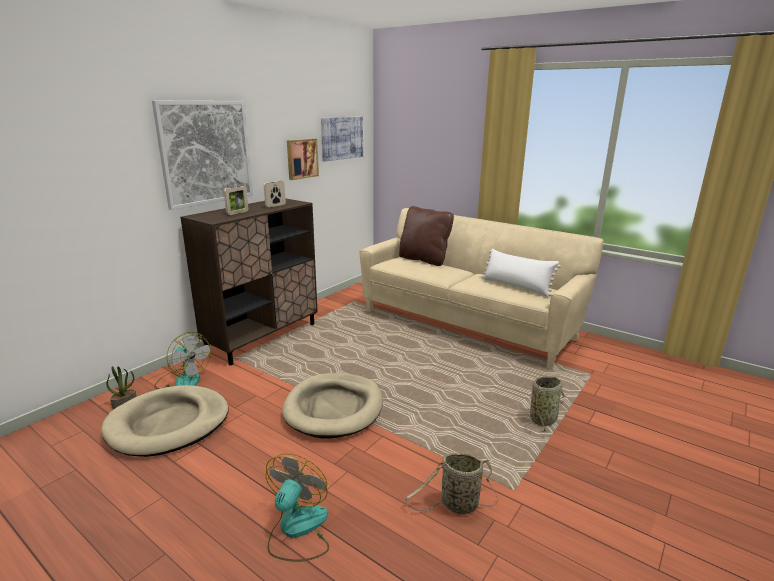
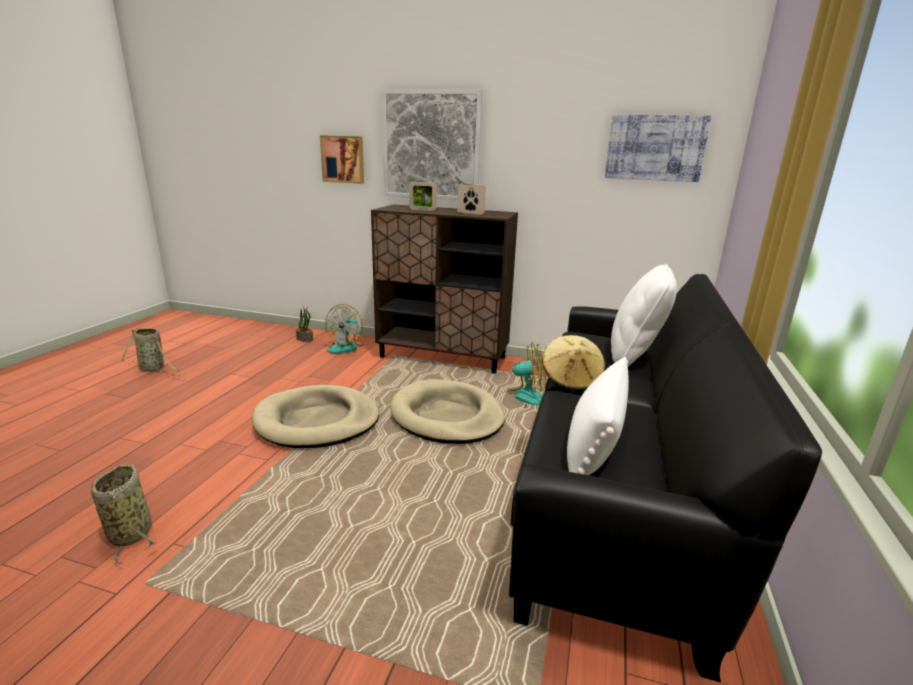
camera: 70 degrees right, 0 degrees up
beige dog bed [101,385,229,457] -> beige dog bed moved to [390,379,505,444]
fan [266,453,329,562] -> fan moved to [499,342,546,408]
picture [287,138,319,180] -> picture moved to [320,135,364,184]
beige sofa [359,208,603,369] -> black sofa [509,274,822,682]
brown pillow [399,206,454,266] -> white pillow [611,264,677,366]
basket [525,376,567,432] -> basket moved to [121,328,179,372]
none -> beige hat [542,335,605,390]

